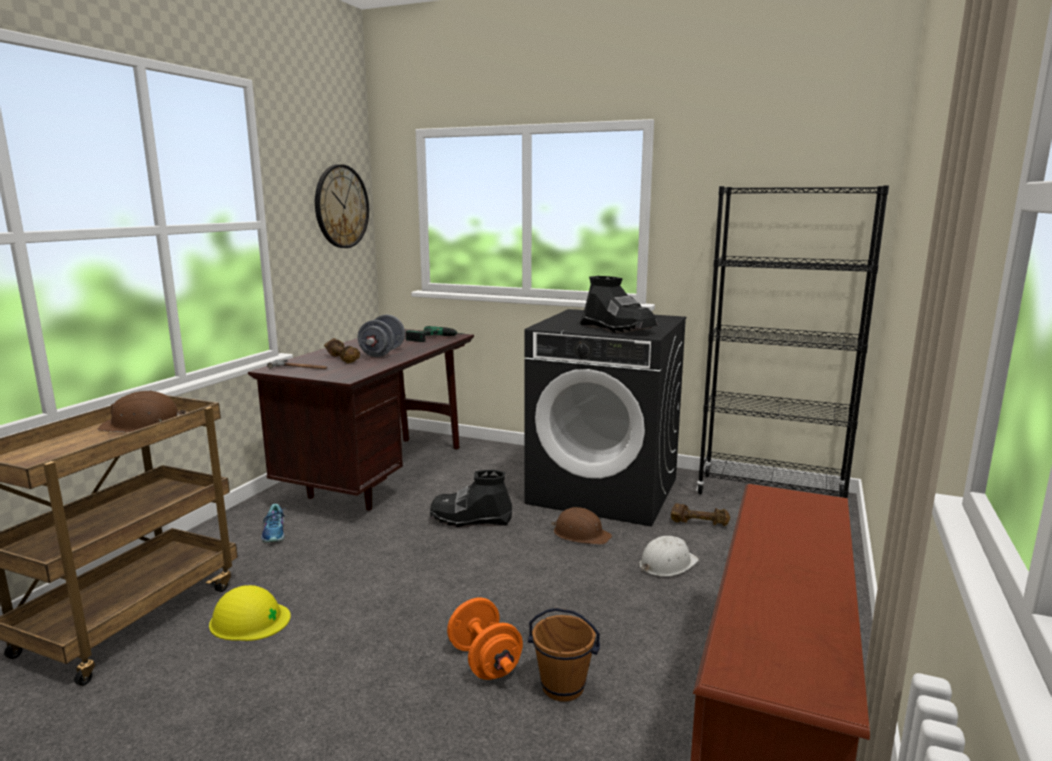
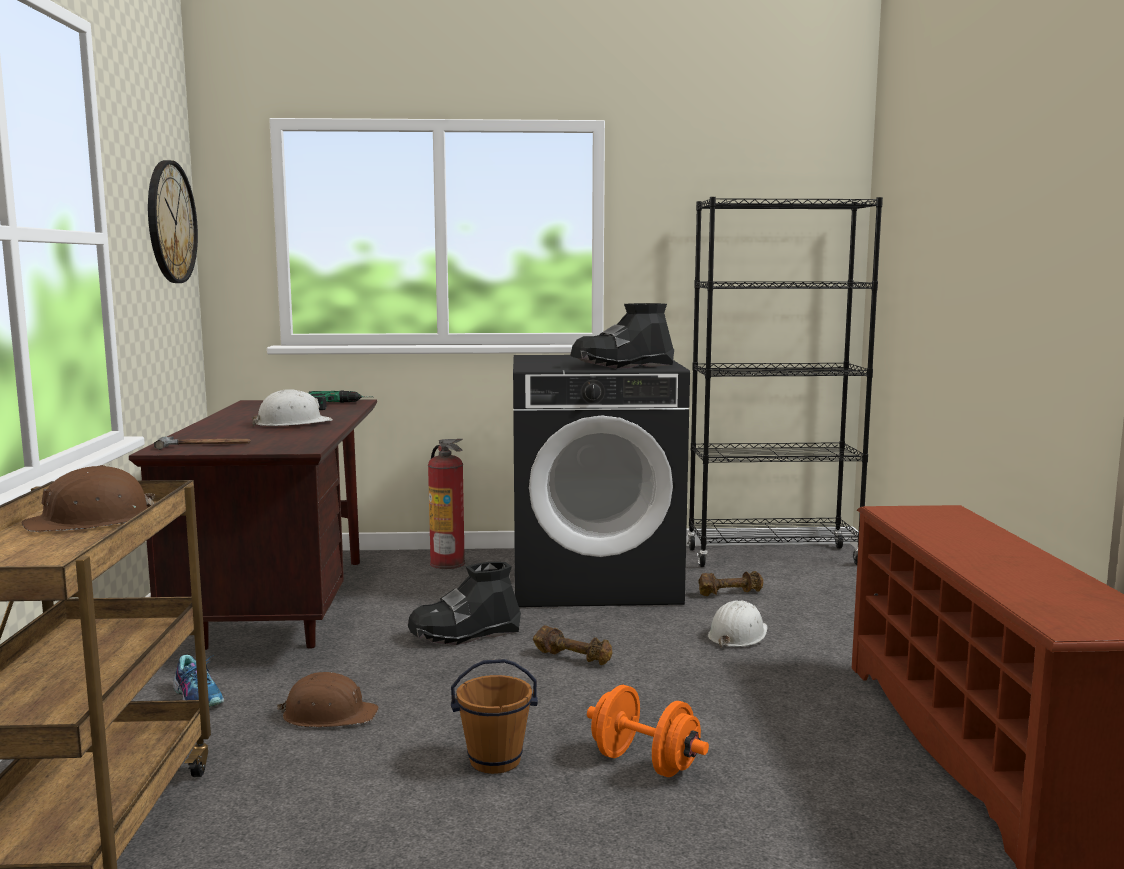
camera: 25 degrees left, 5 degrees down
yellow hard hat [209,585,291,641] -> none
brown dumbbell [324,338,360,363] -> brown dumbbell moved to [533,625,612,665]
grey dumbbell [358,315,405,357] -> white hard hat [252,389,333,426]
brown bucket [528,608,600,702] -> brown bucket moved to [451,659,538,774]
brown hard hat [551,507,612,545] -> brown hard hat moved to [277,672,379,727]
black boot [580,276,658,333] -> black boot turned 135 degrees clockwise [570,303,674,369]
none -> fire extinguisher [428,439,465,569]

